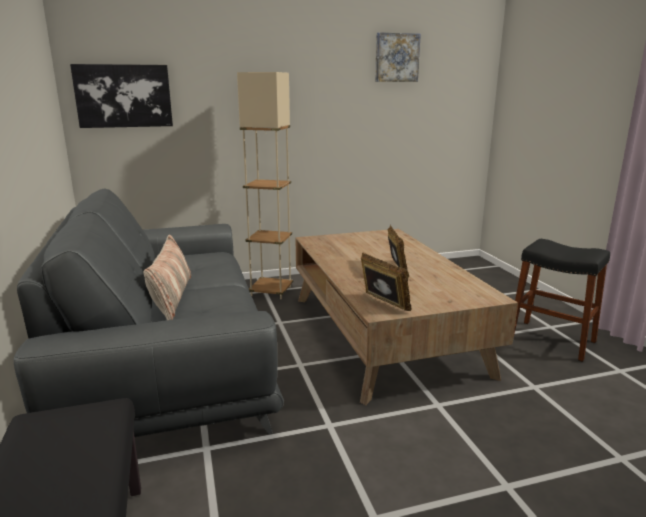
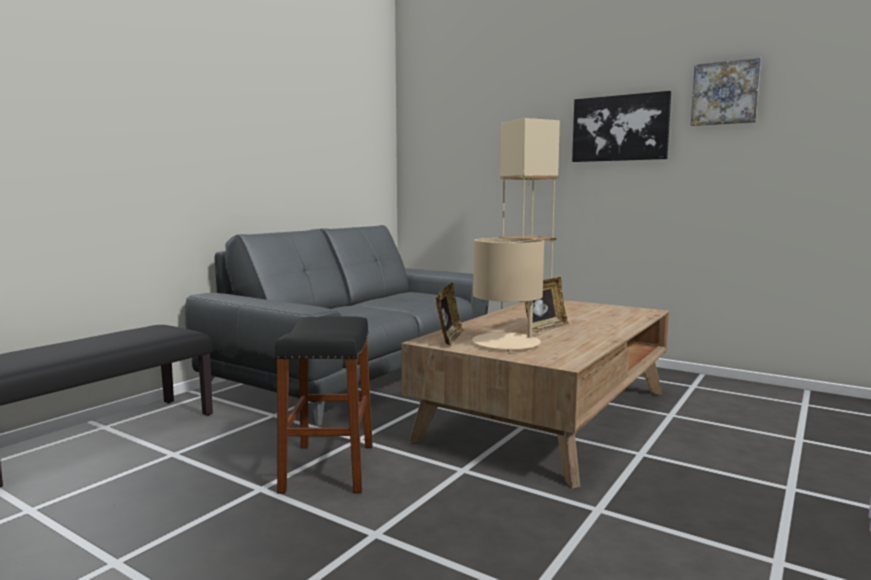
camera: 50 degrees right, 10 degrees down
picture [70,64,173,128] -> picture moved to [572,91,671,162]
pillow [143,235,191,320] -> none
black stool [513,239,610,362] -> black stool moved to [275,316,373,494]
none -> beige table lamp [472,238,544,352]

